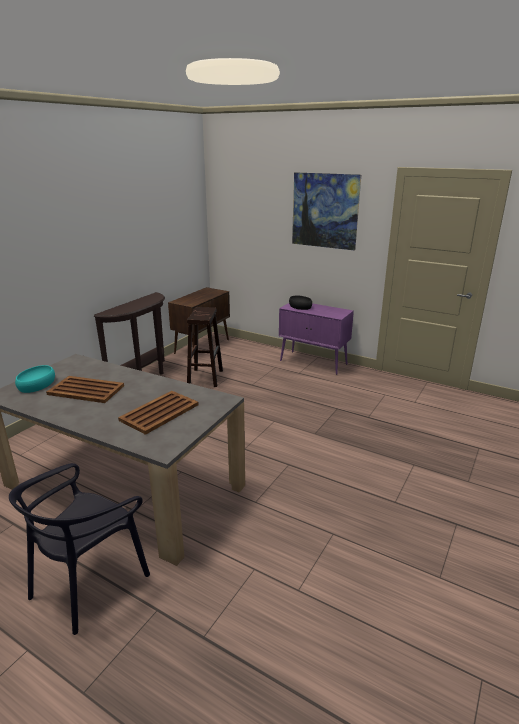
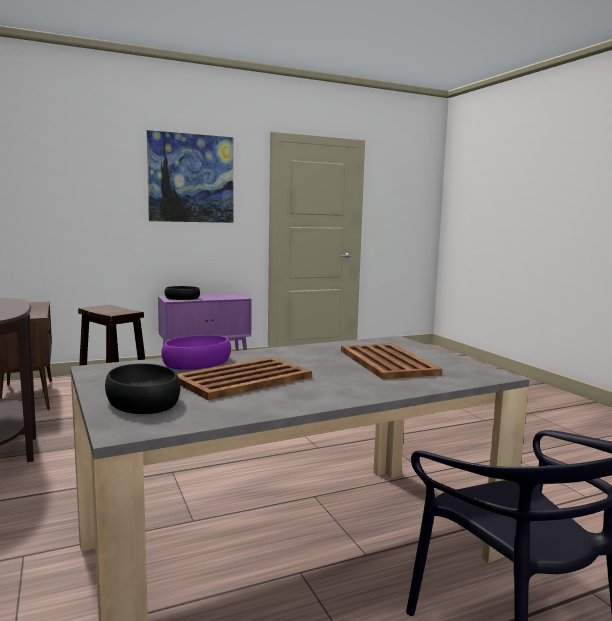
camera: 55 degrees left, 15 degrees down
turquoise bowl [15,365,55,393] -> black bowl [105,363,180,414]
none -> purple bowl [161,335,231,370]

